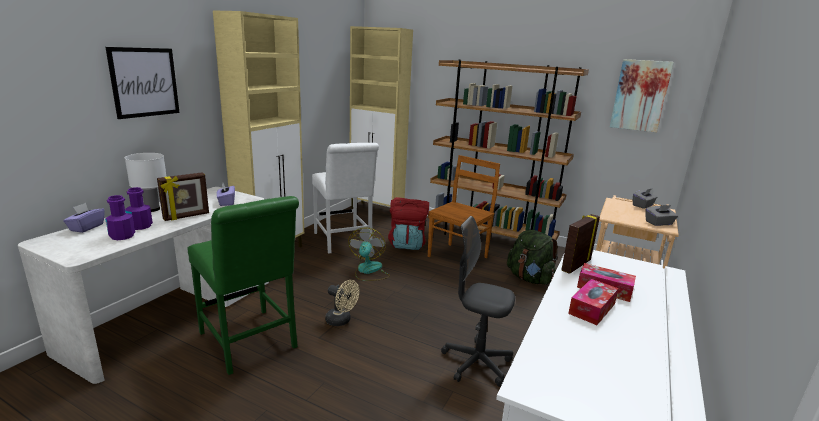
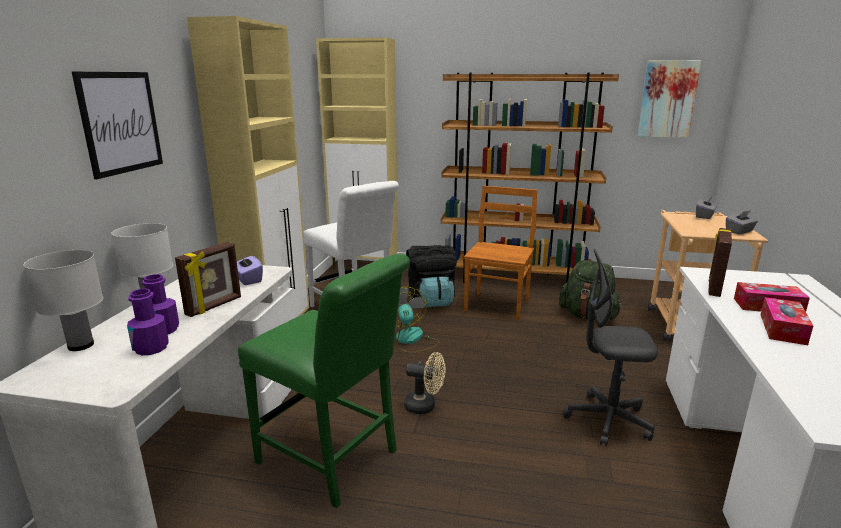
camera: 15 degrees left, 0 degrees up
purple tissue box [63,203,105,233] -> white table lamp [24,250,103,351]
red backpack [388,197,429,250] -> black backpack [406,245,457,307]

